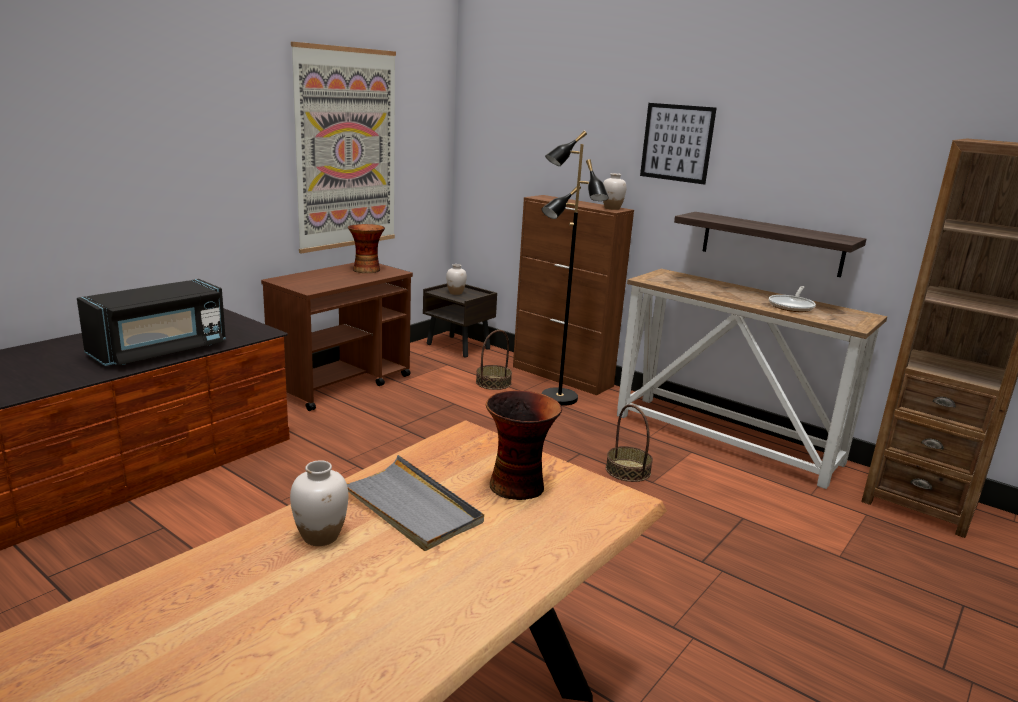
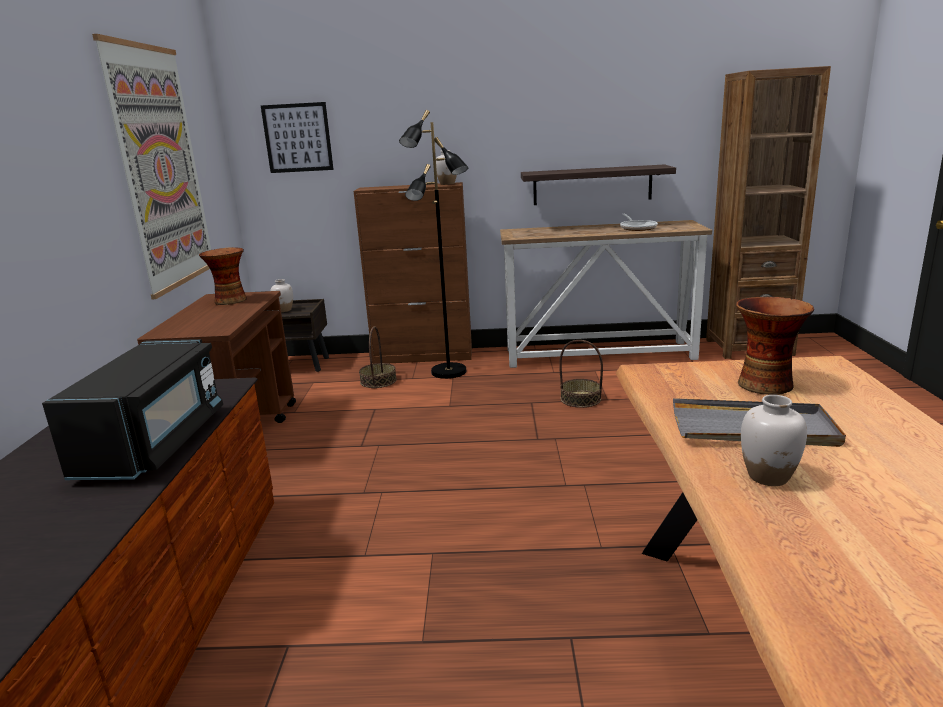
camera: 35 degrees left, 0 degrees up
picture [640,103,717,185] -> picture moved to [261,102,334,173]

